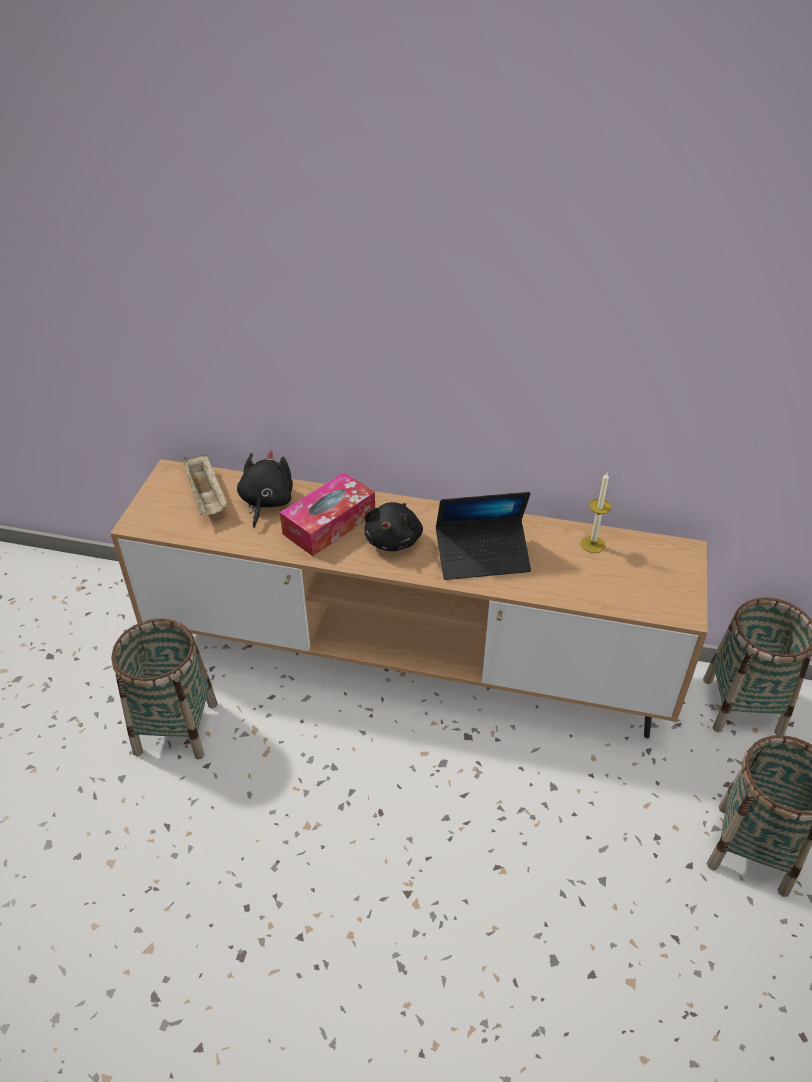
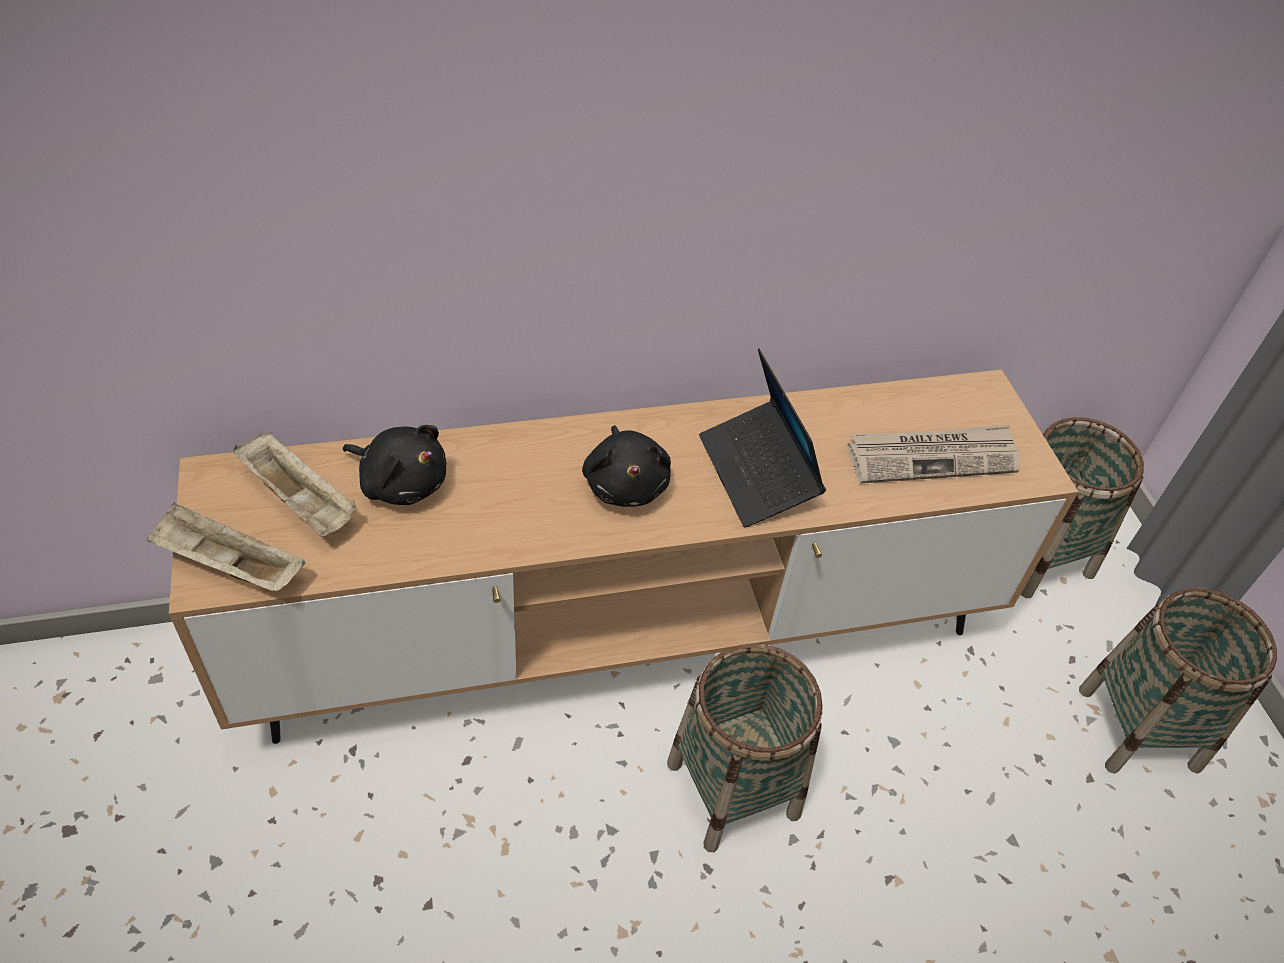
camera: 30 degrees left, 5 degrees up
basket [111,618,218,760] -> basket moved to [667,644,823,852]
black plush toy [237,450,293,528] -> black plush toy turned 135 degrees clockwise [343,425,446,505]
tissue box [280,472,375,556] -> none
laptop [436,492,531,580] -> laptop turned 105 degrees clockwise [699,349,826,528]
candle [581,472,611,553] -> none
none -> beige tray [147,502,305,592]
none -> newspaper [847,425,1020,483]

